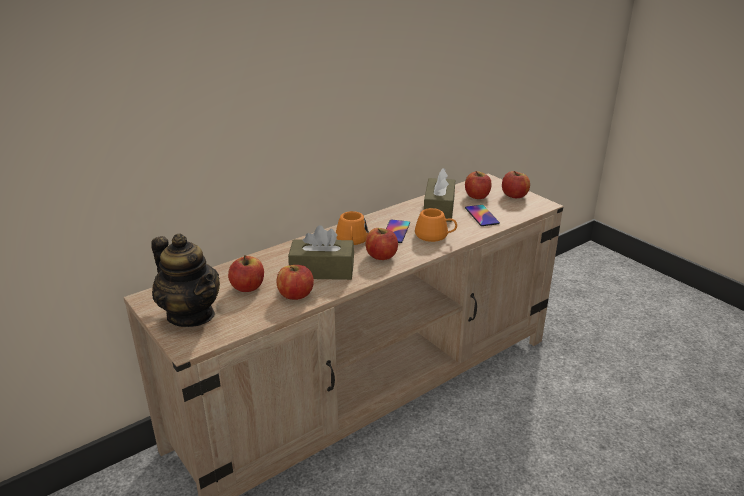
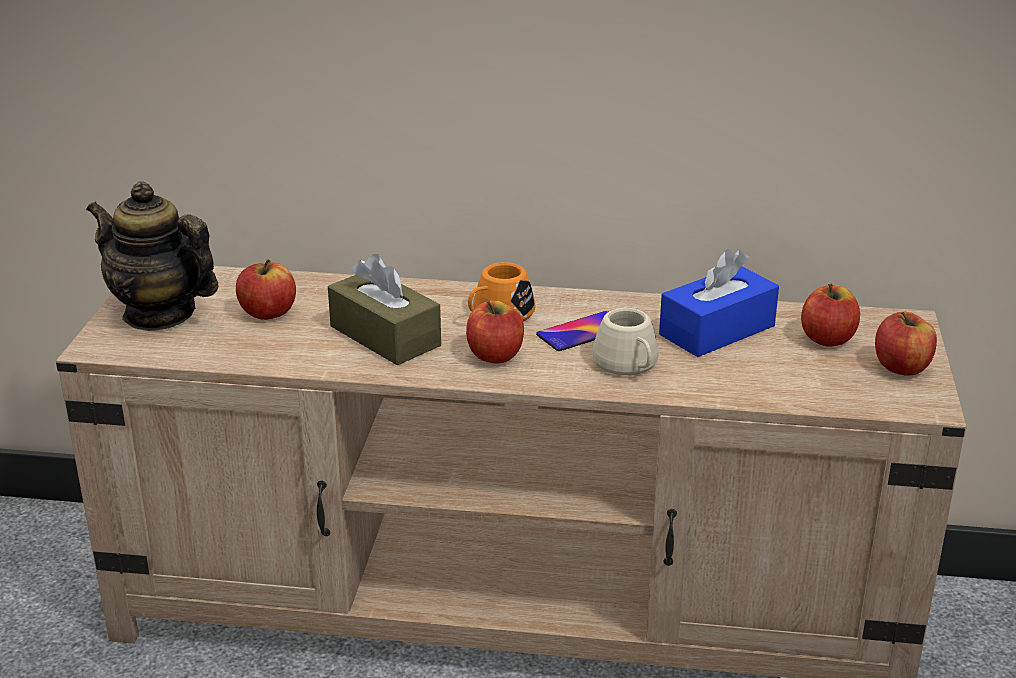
camera: 45 degrees right, 0 degrees up
teapot [151,234,220,327] -> teapot turned 120 degrees clockwise [86,181,218,331]
apple [276,265,314,300] -> none
orange mug [415,208,457,242] -> beige mug [592,308,658,375]
brown tissue box [424,168,455,222] -> blue tissue box [659,249,779,357]
phone [465,205,500,226] -> none

